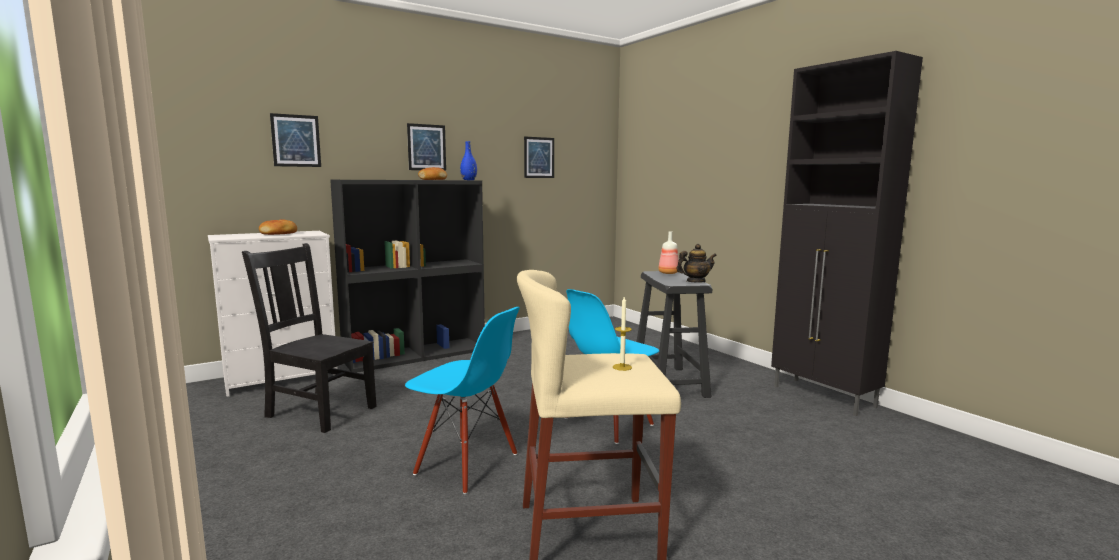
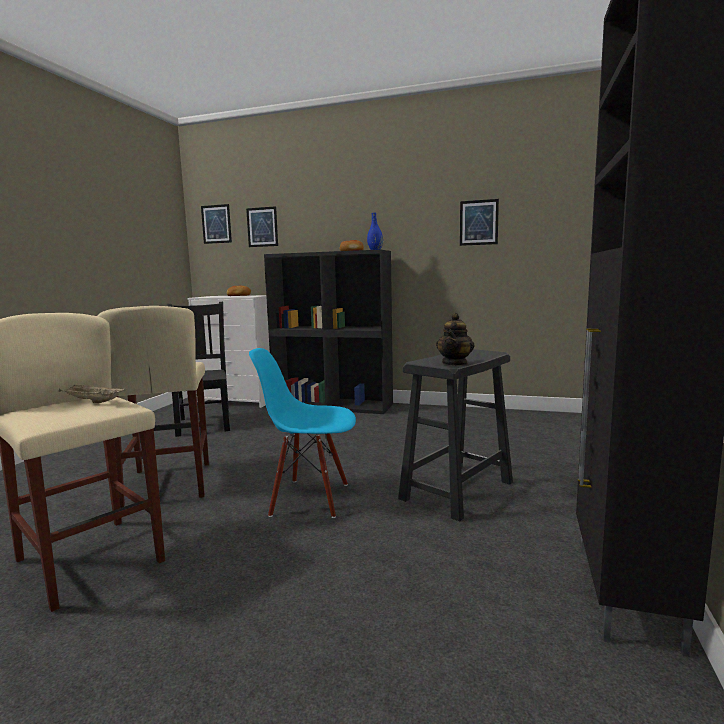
camera: 50 degrees right, 0 degrees up
blue chair [405,307,520,494] -> beige stool [97,306,209,508]
picture [407,123,446,171] -> picture moved to [201,204,232,244]
candle [613,297,632,371] -> none
bottle [658,231,679,274] -> none
teapot [676,244,717,283] -> teapot turned 75 degrees clockwise [436,313,475,366]
none -> beige tray [59,384,127,403]

